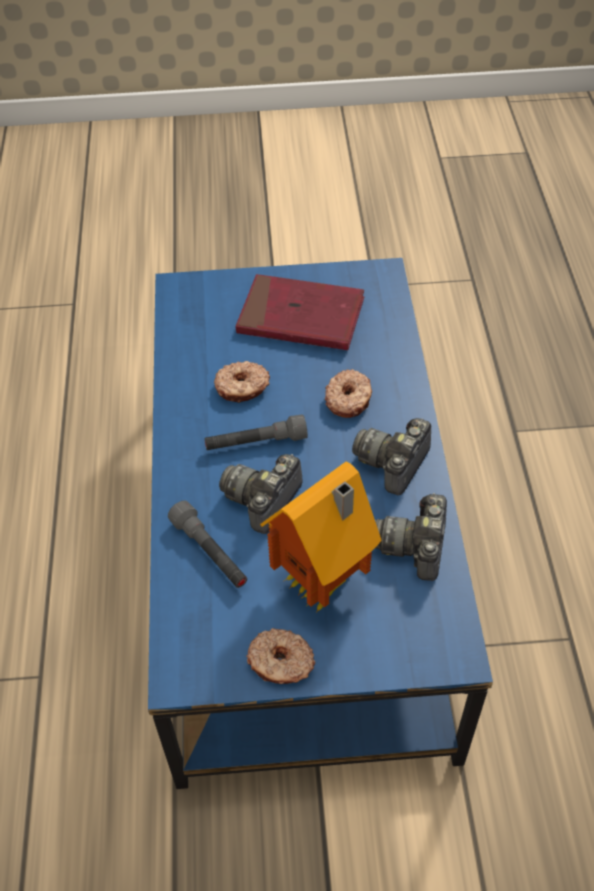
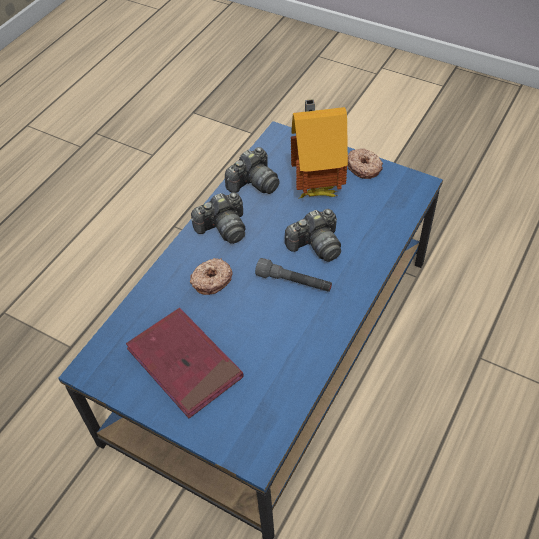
camera: 145 degrees left, 0 degrees up
grey flashlight [168,500,247,588] -> none
donut [214,361,270,403] -> none

